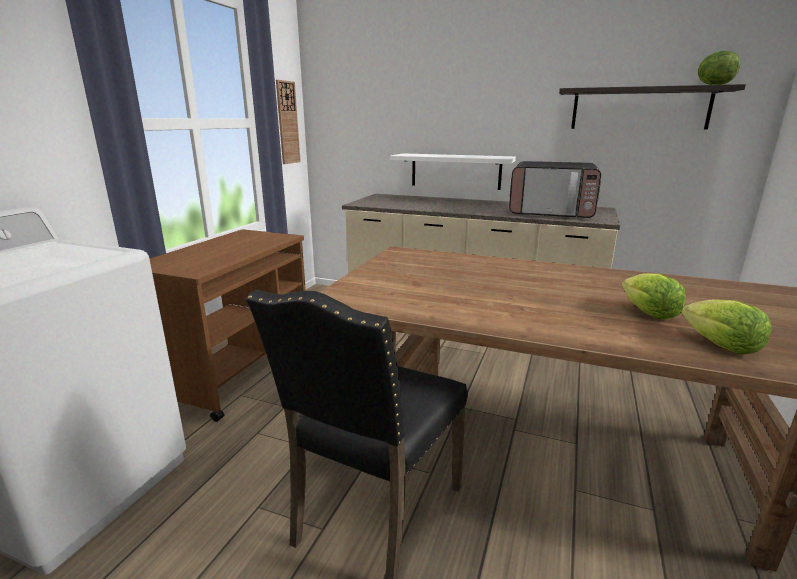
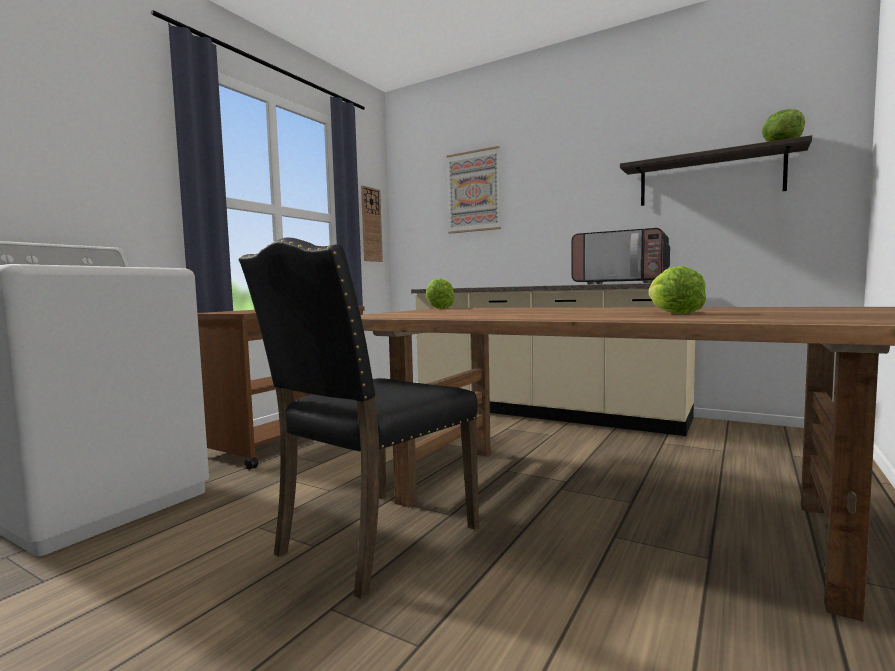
camera: 10 degrees right, 15 degrees down
white shelf [390,153,516,190] -> none
lettuce [681,300,771,354] -> lettuce moved to [426,278,455,309]
none -> picture [446,146,501,234]

